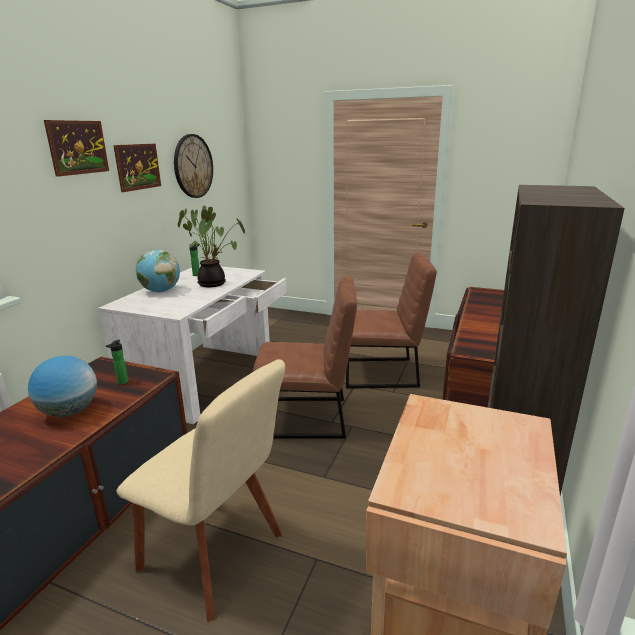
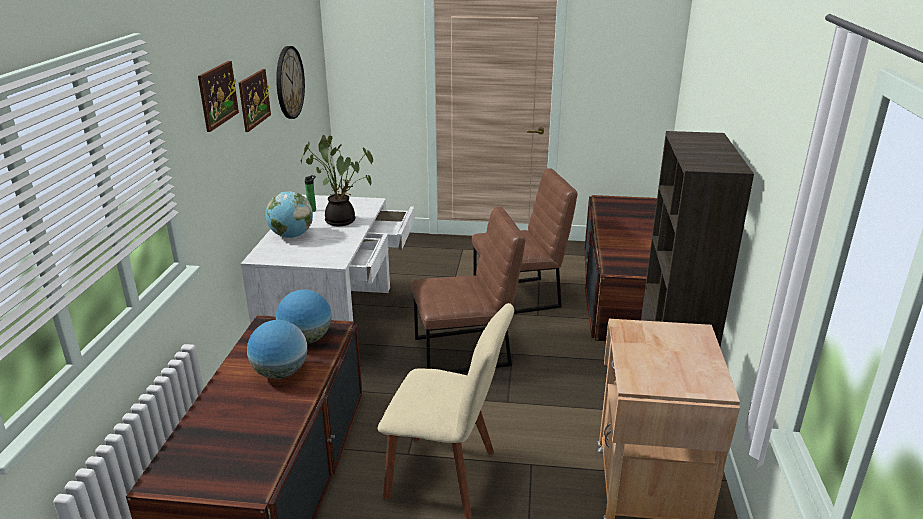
camera: 15 degrees left, 5 degrees up
bottle [106,340,128,385] -> globe [276,289,332,344]

